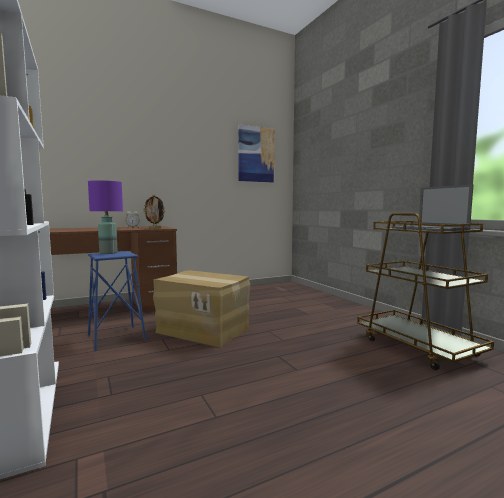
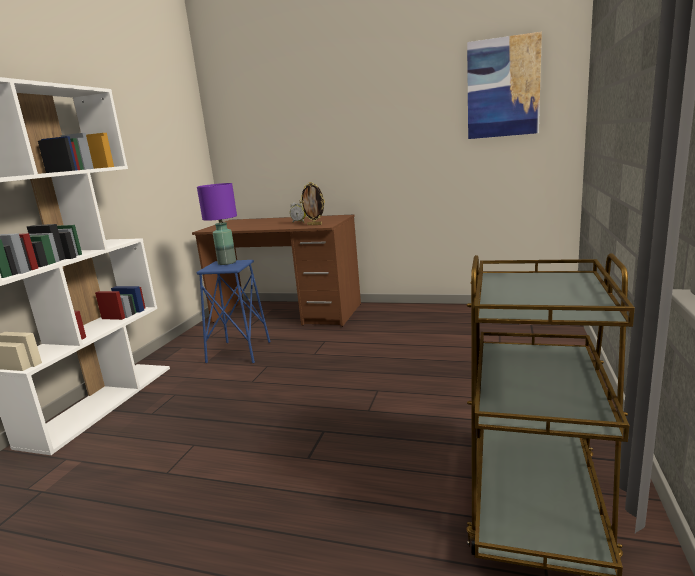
camera: 45 degrees right, 10 degrees up
cardboard box [153,270,250,347] -> none
laptop [392,184,474,231] -> none

